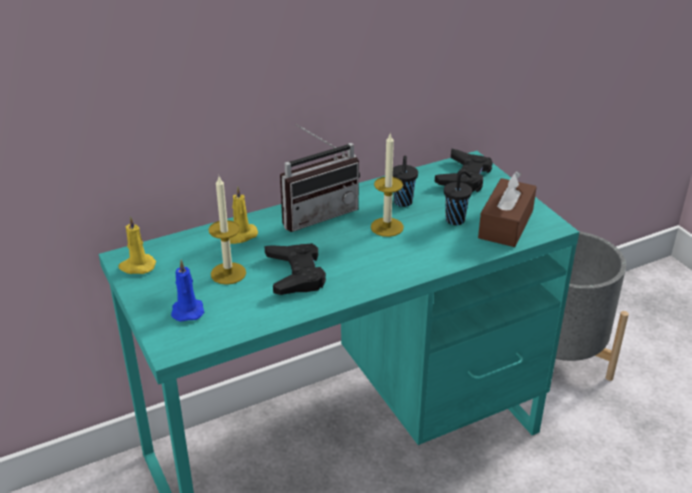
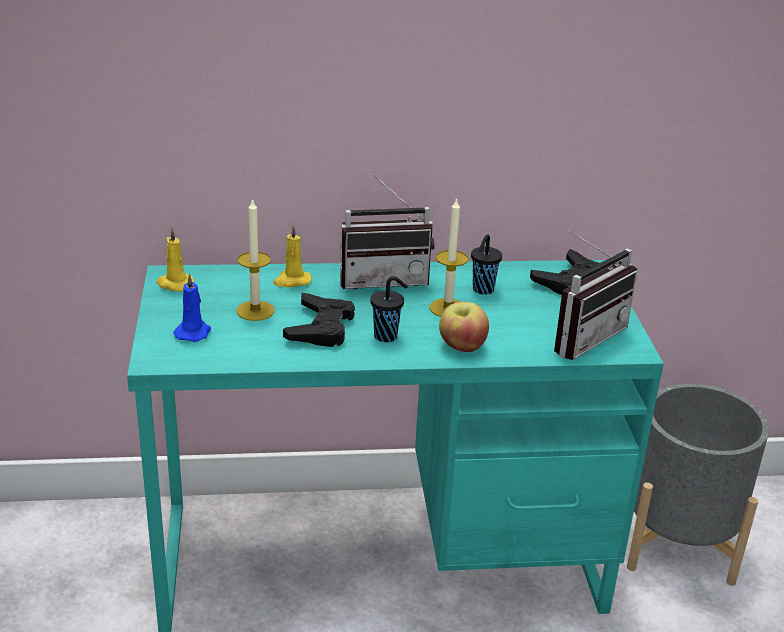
camera: 20 degrees right, 5 degrees down
black cup [444,170,472,225] -> black cup moved to [371,276,408,342]
brown tissue box [478,171,537,247] -> radio [554,231,638,360]
none -> apple [439,302,489,352]

